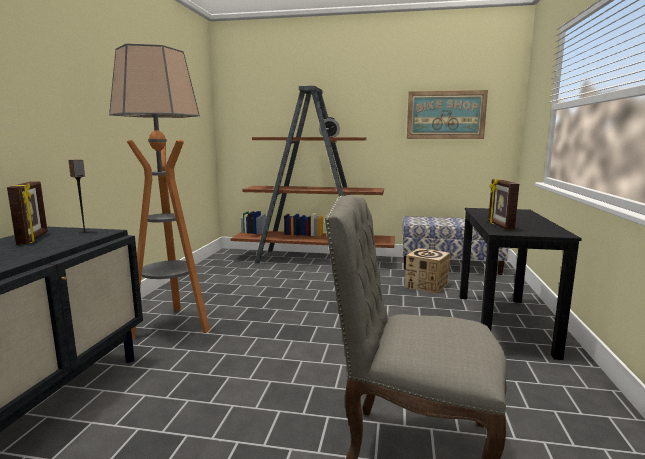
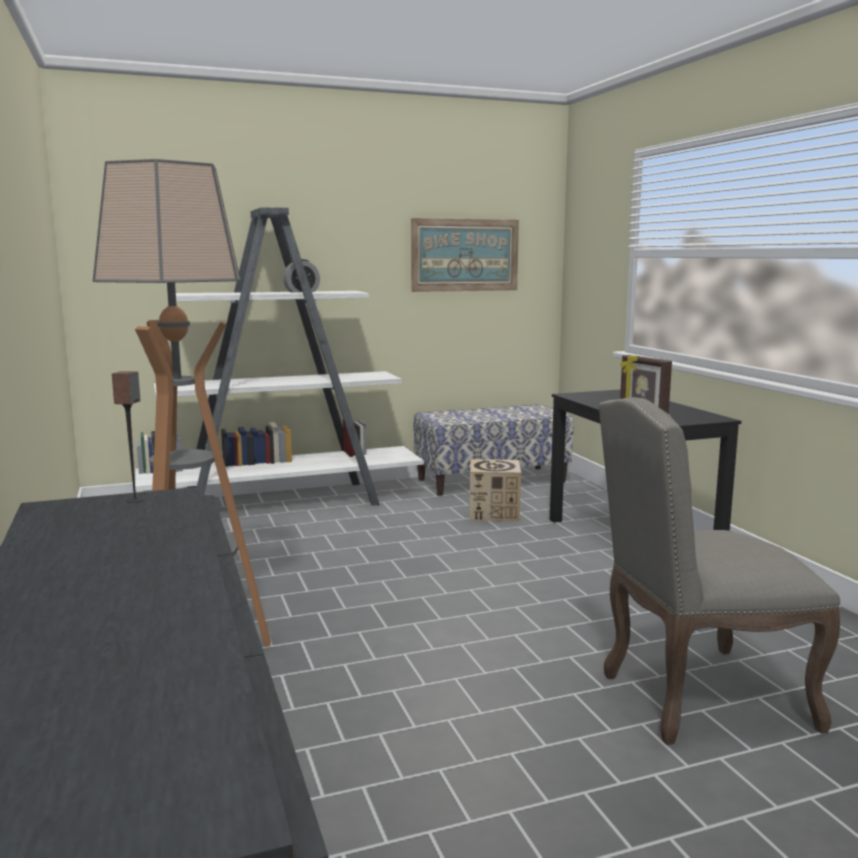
camera: 30 degrees left, 0 degrees up
picture frame [7,181,47,245] -> none
brown bookcase [231,86,395,263] -> white bookcase [135,207,424,506]

